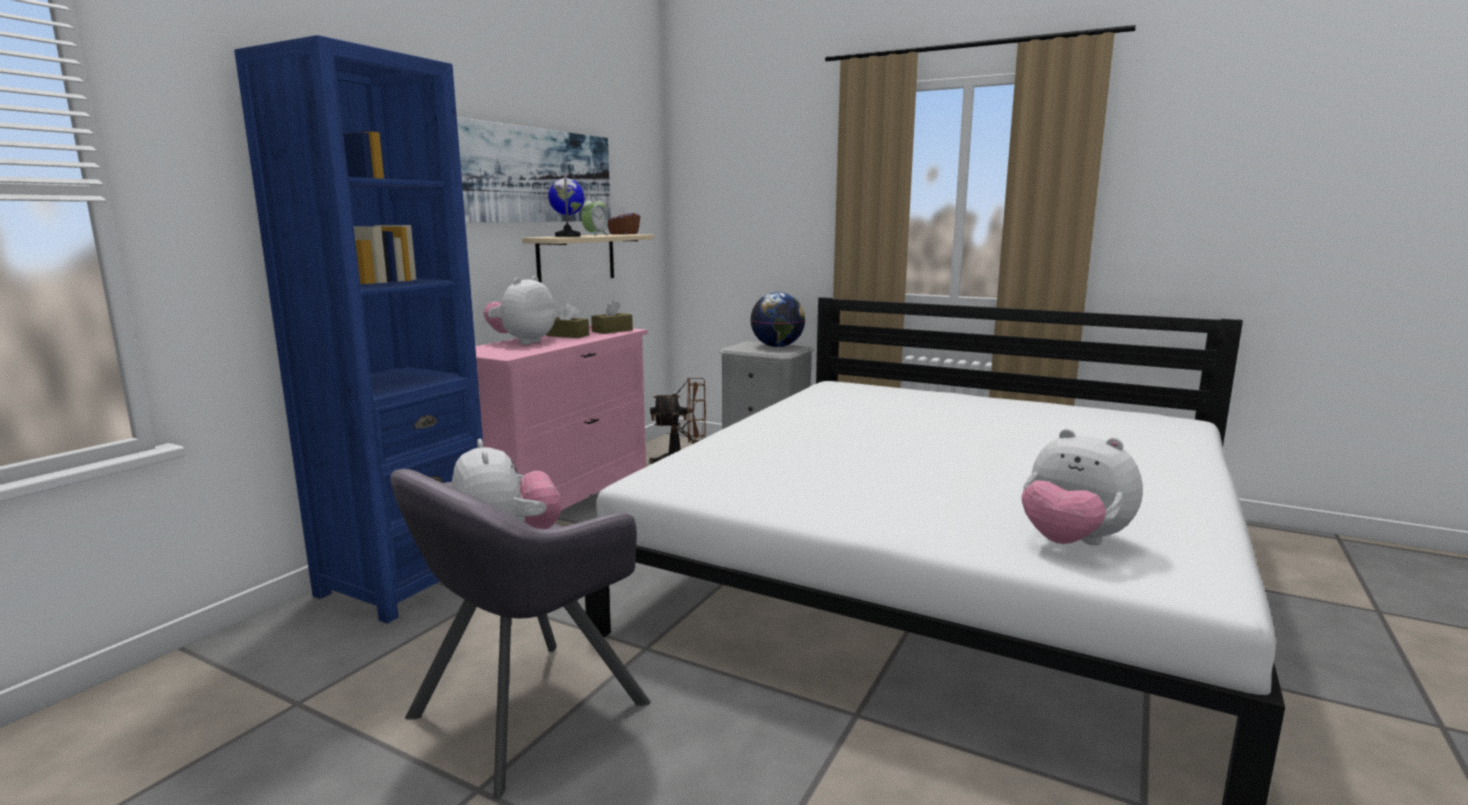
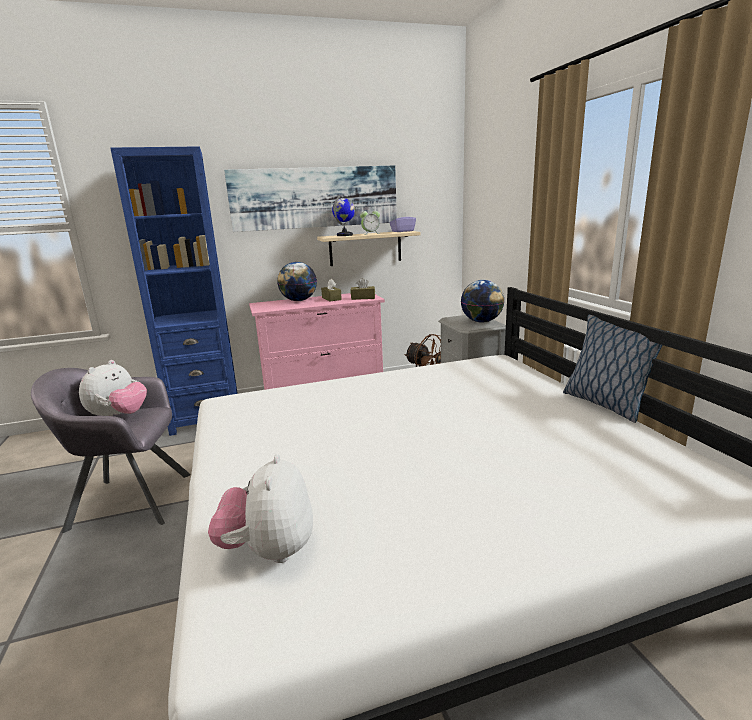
camera: 45 degrees right, 5 degrees up
plush toy [484,276,555,345] -> globe [277,262,317,301]
brown tissue box [607,206,640,235] -> purple tissue box [389,212,416,232]
none -> pillow [563,315,669,423]

